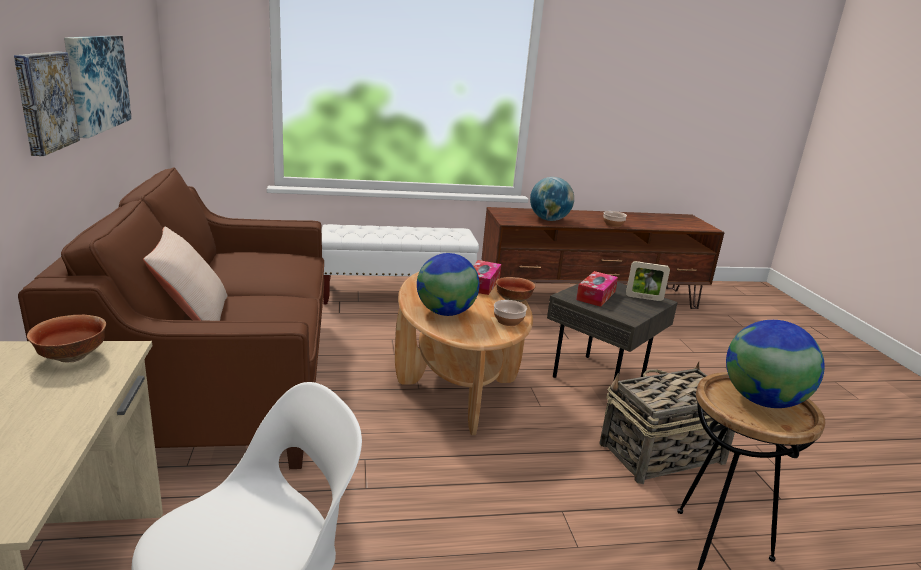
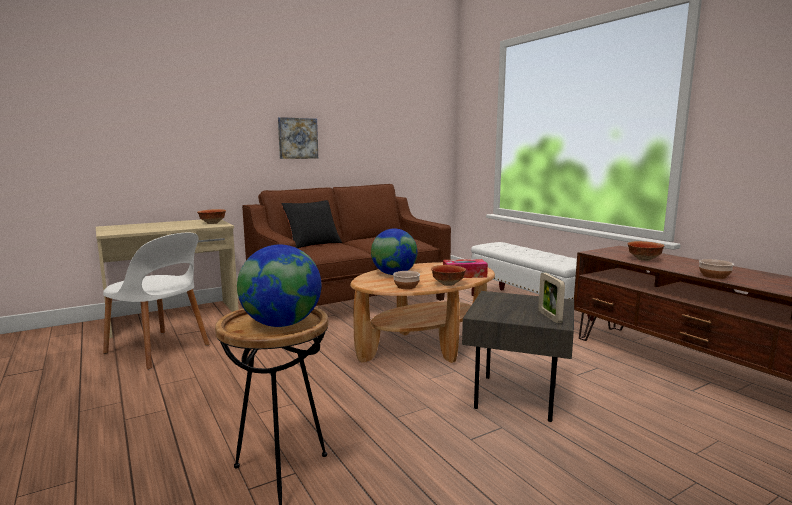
camera: 70 degrees right, 10 degrees down
picture [64,35,132,138] -> none
beige pillow [143,226,228,321] -> black pillow [282,200,342,248]
globe [530,177,574,221] -> bowl [628,241,664,261]
tissue box [576,271,618,307] -> none
basket [599,362,735,484] -> none

